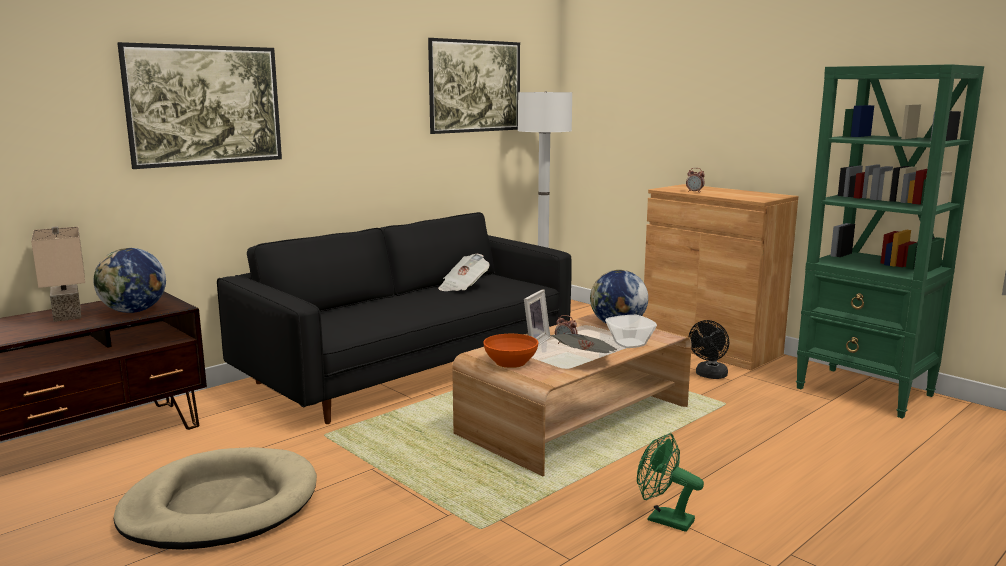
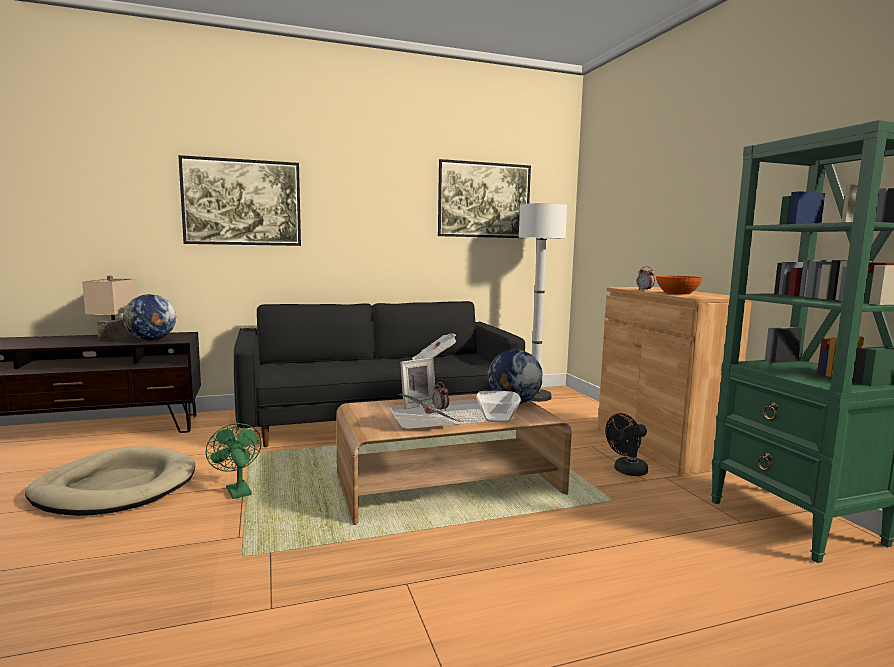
camera: 25 degrees right, 5 degrees down
orange bowl [483,334,539,368] -> orange bowl moved to [656,276,702,295]
green fan [637,433,704,532] -> green fan moved to [205,423,262,499]

